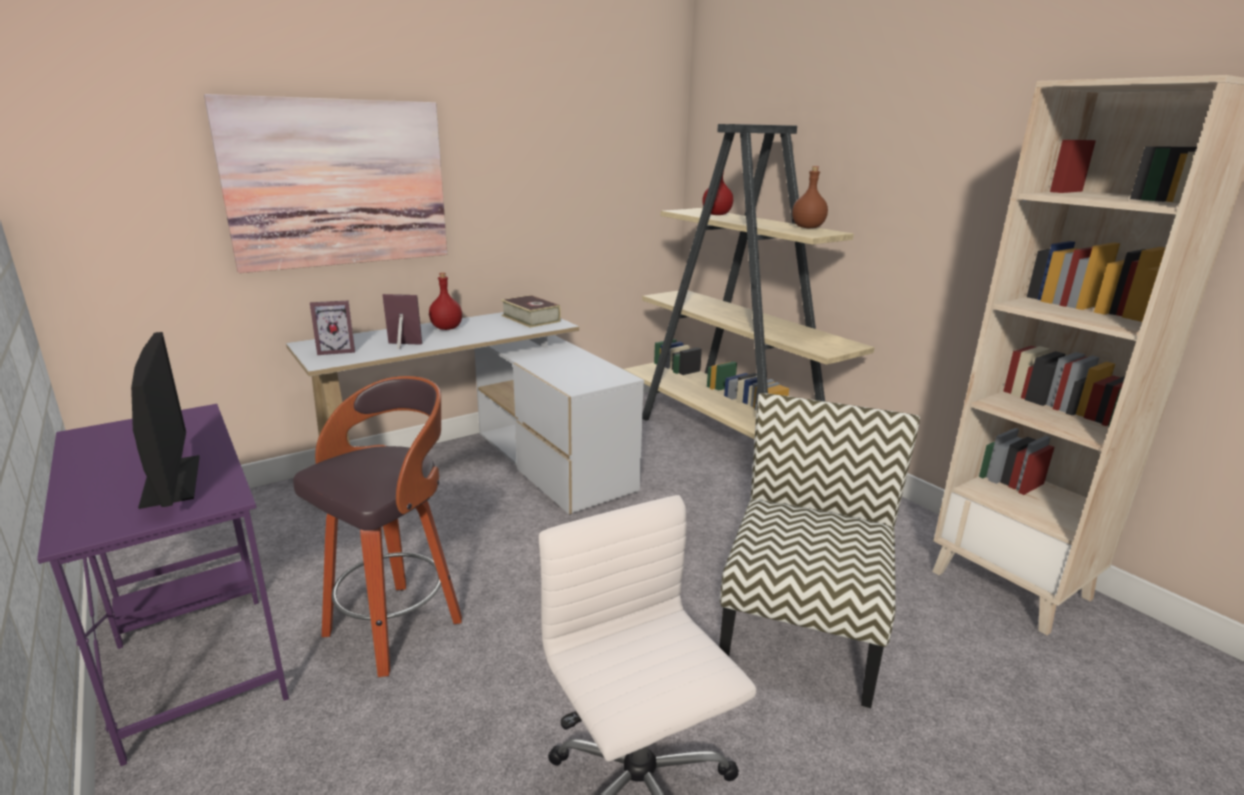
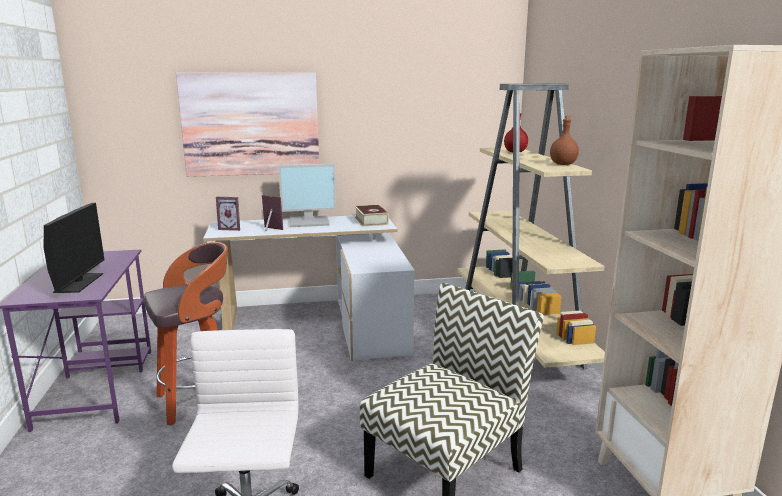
camera: 25 degrees right, 5 degrees down
red bottle [429,272,462,330] -> monitor [278,163,336,227]

